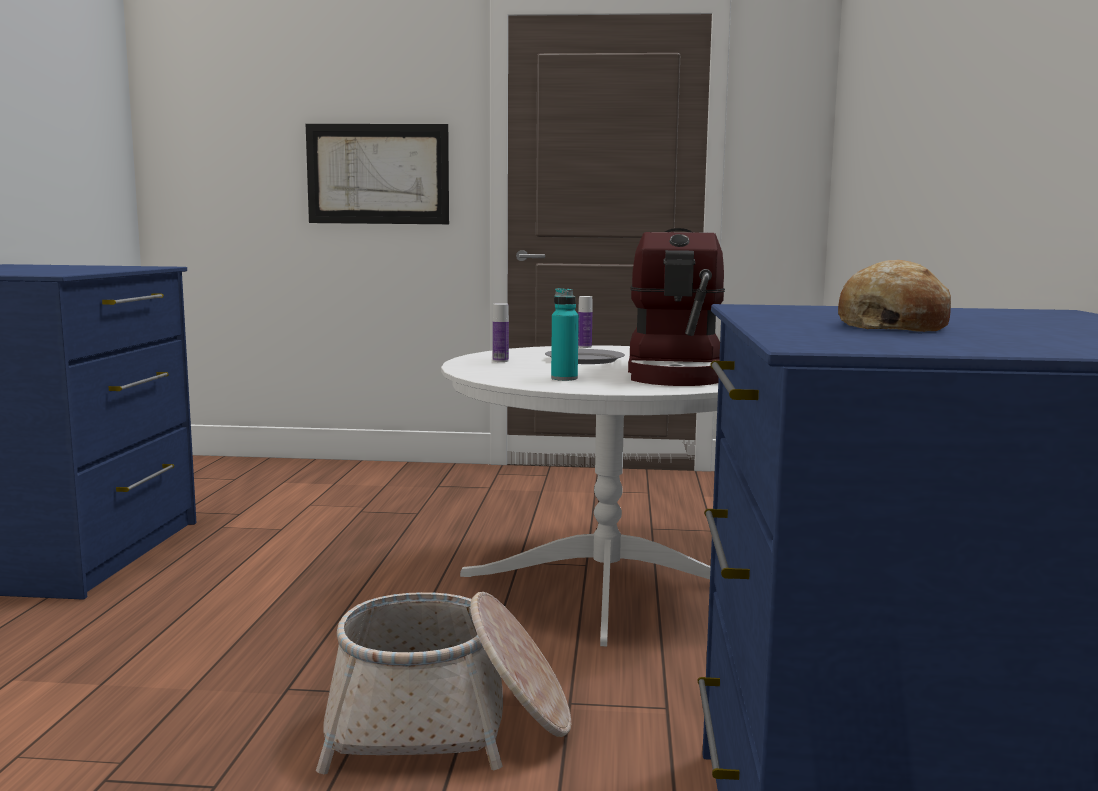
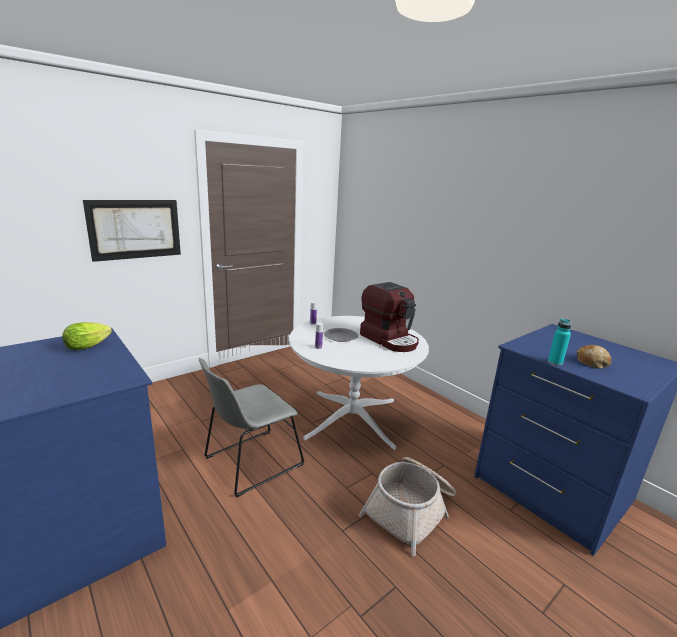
camera: 45 degrees left, 10 degrees up
turquoise bottle [551,288,579,381] -> turquoise bottle moved to [548,319,571,366]
none -> lettuce [62,322,112,350]
none -> grey chair [199,358,304,497]

